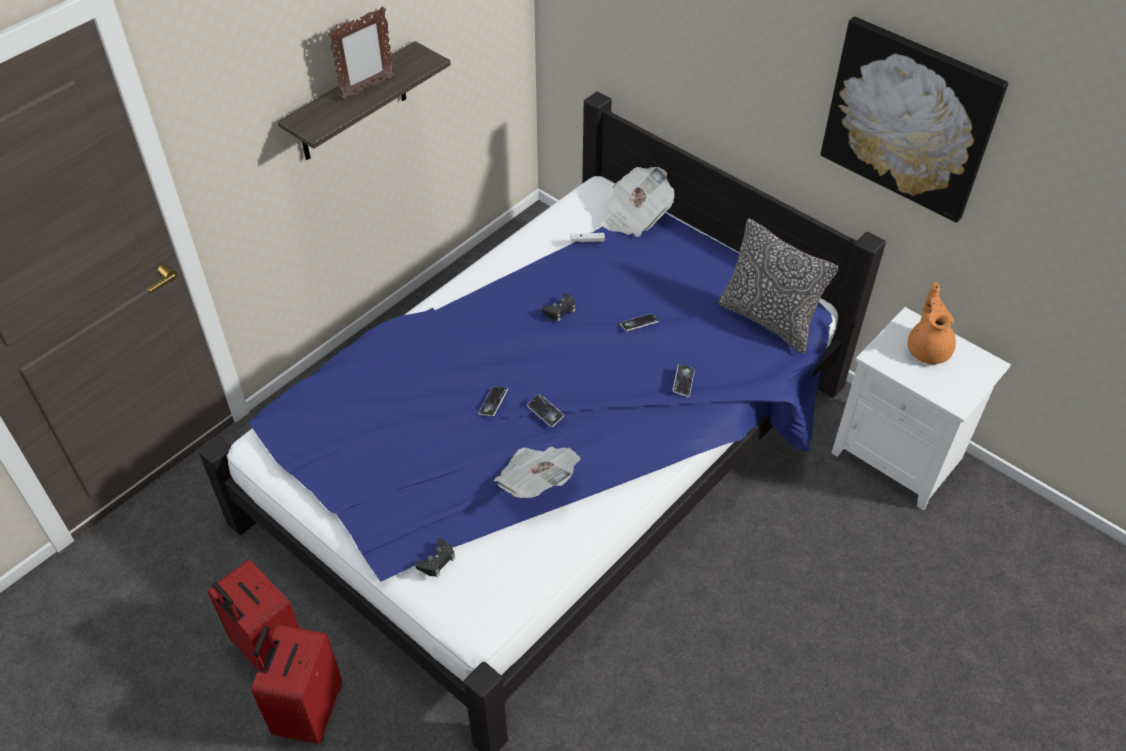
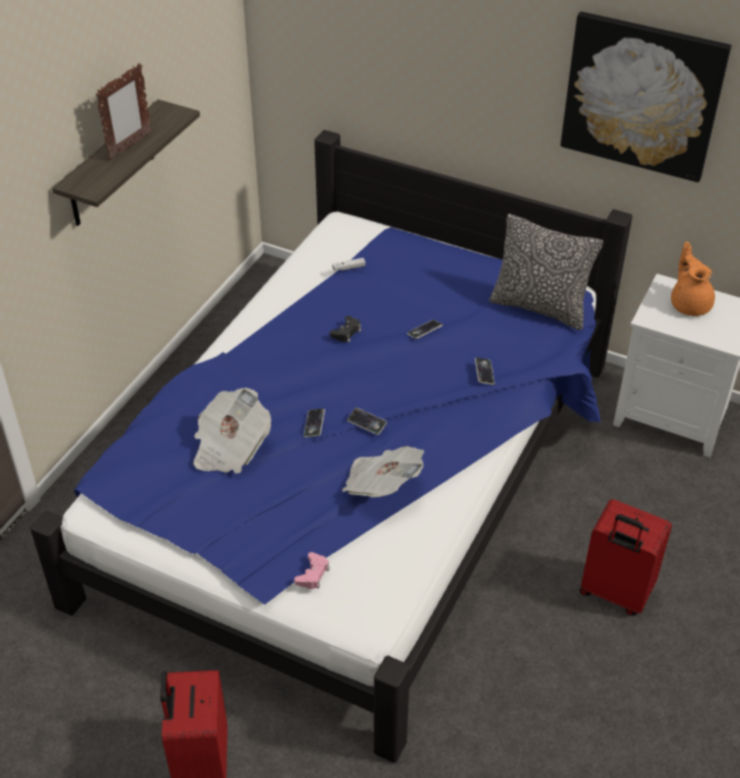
camera: 15 degrees left, 5 degrees down
red suitcase [207,560,299,671] -> red suitcase moved to [580,499,672,616]
black game controller [415,538,455,577] -> pink game controller [294,552,330,589]
newspaper [602,167,675,237] -> newspaper moved to [193,388,271,474]

